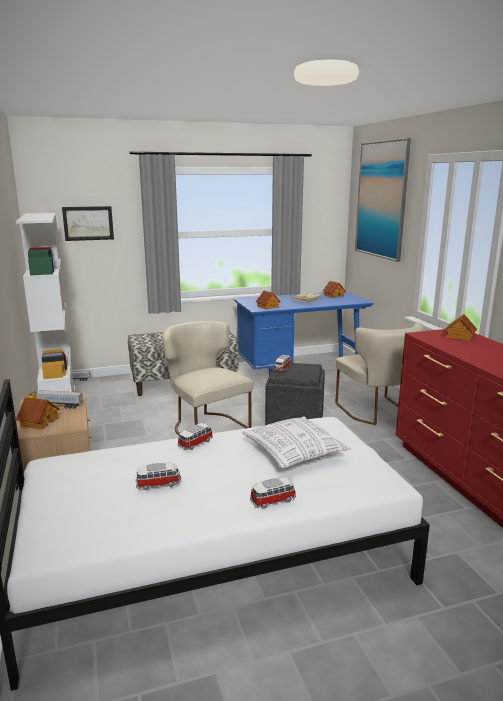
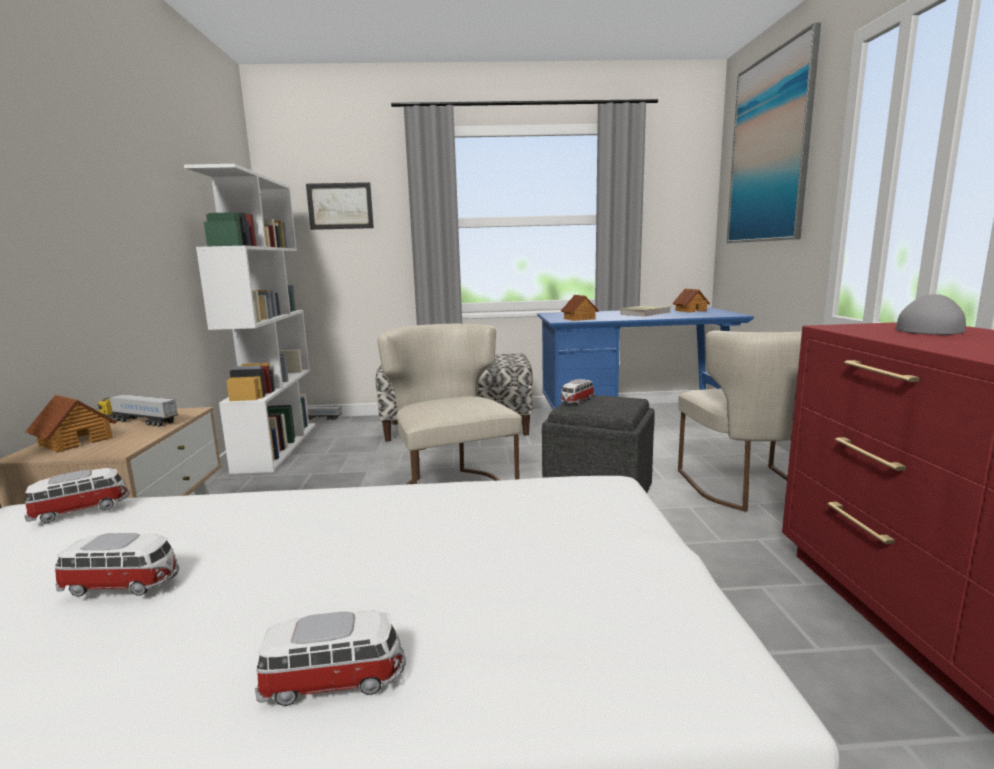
camera: 15 degrees right, 5 degrees down
toy car [178,423,213,450] -> toy car moved to [24,468,130,523]
pillow [242,416,351,469] -> none
toy house [444,314,477,341] -> grey cap [896,294,966,335]

